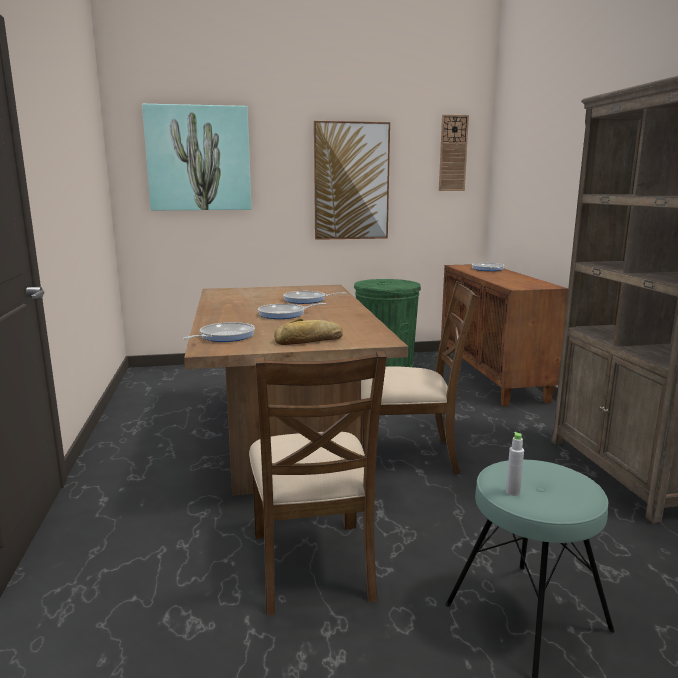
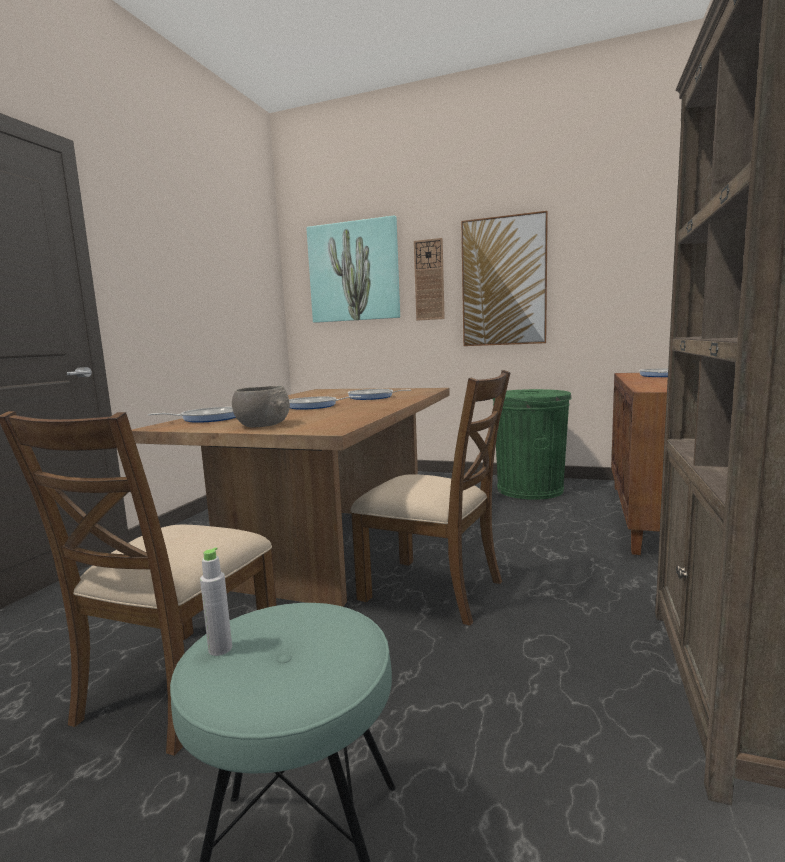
camera: 30 degrees right, 5 degrees down
bread [274,318,343,345] -> grey bowl [232,386,290,428]
wall clock [439,115,469,191] -> wall clock moved to [414,238,445,321]

